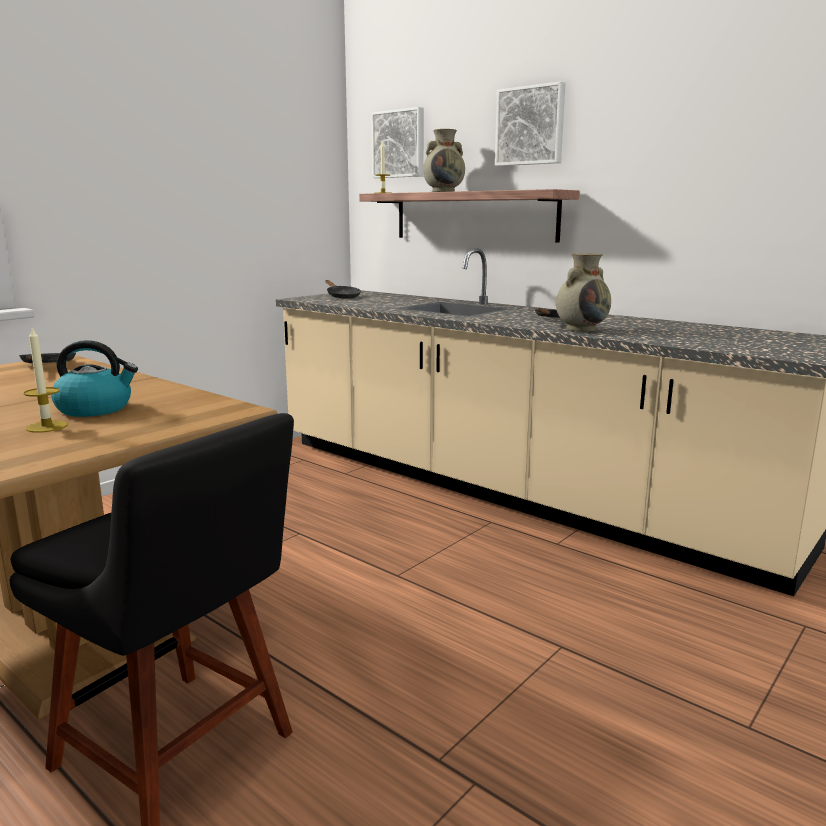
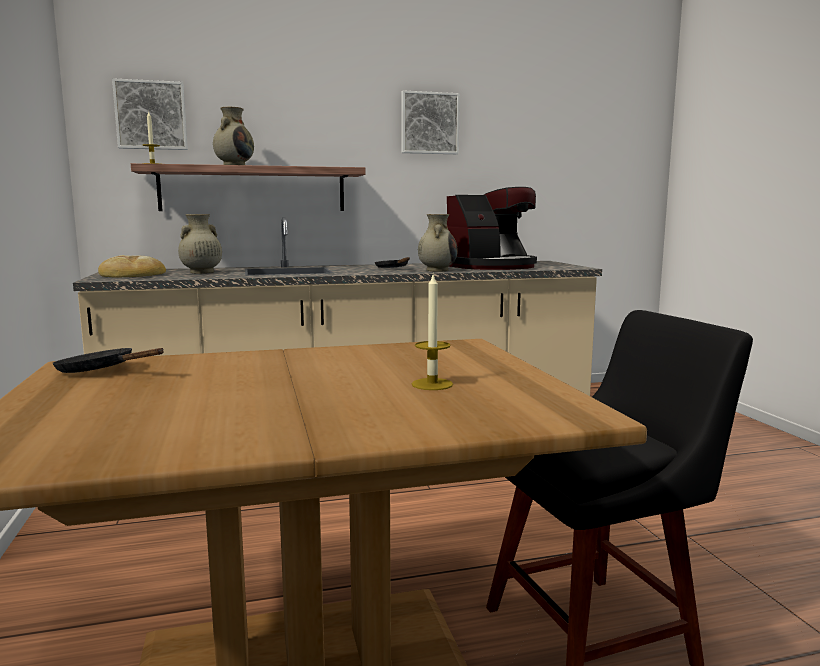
camera: 55 degrees left, 5 degrees down
kettle [51,340,138,417] -> none
black frying pan [325,280,361,298] -> bread [98,255,166,278]
picture [495,81,566,166] -> picture moved to [401,90,460,154]
none -> beige vase [178,214,222,273]
none -> coffee machine [447,187,537,270]

